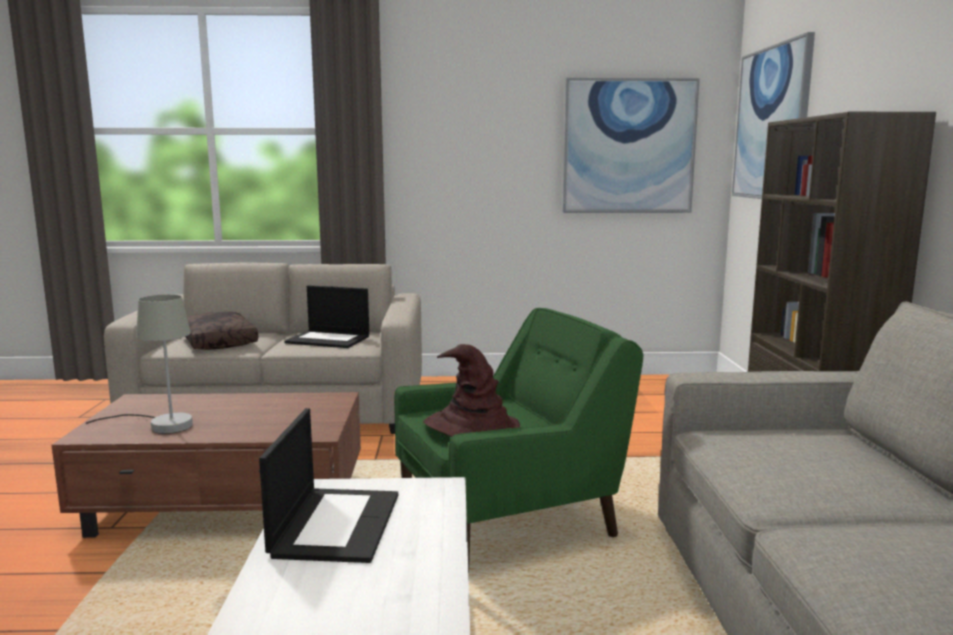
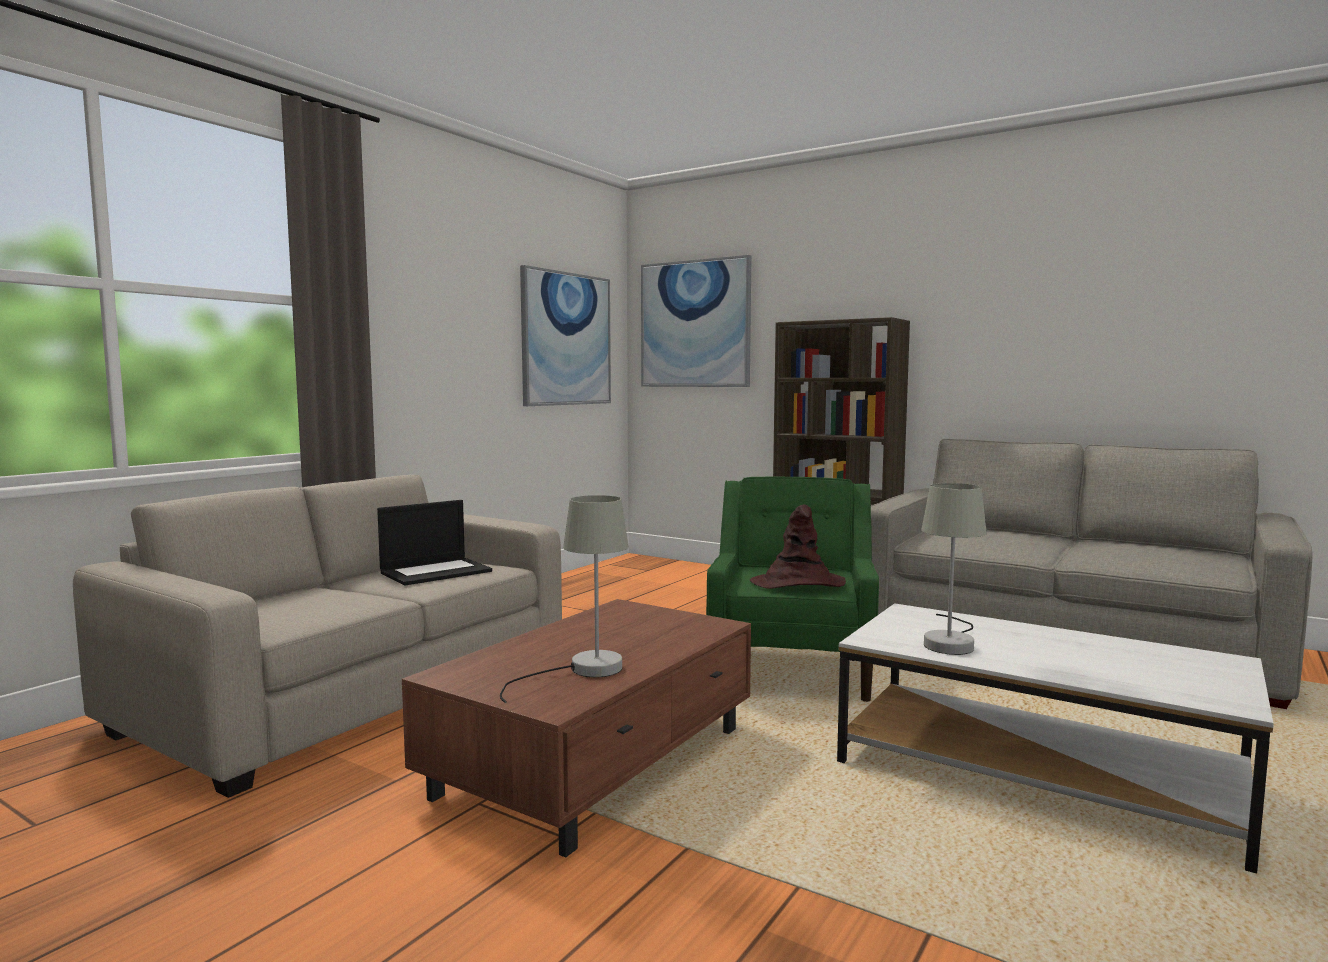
camera: 55 degrees left, 5 degrees down
brown pillow [185,312,258,350] -> none
laptop [259,408,398,563] -> grey table lamp [921,483,987,655]

